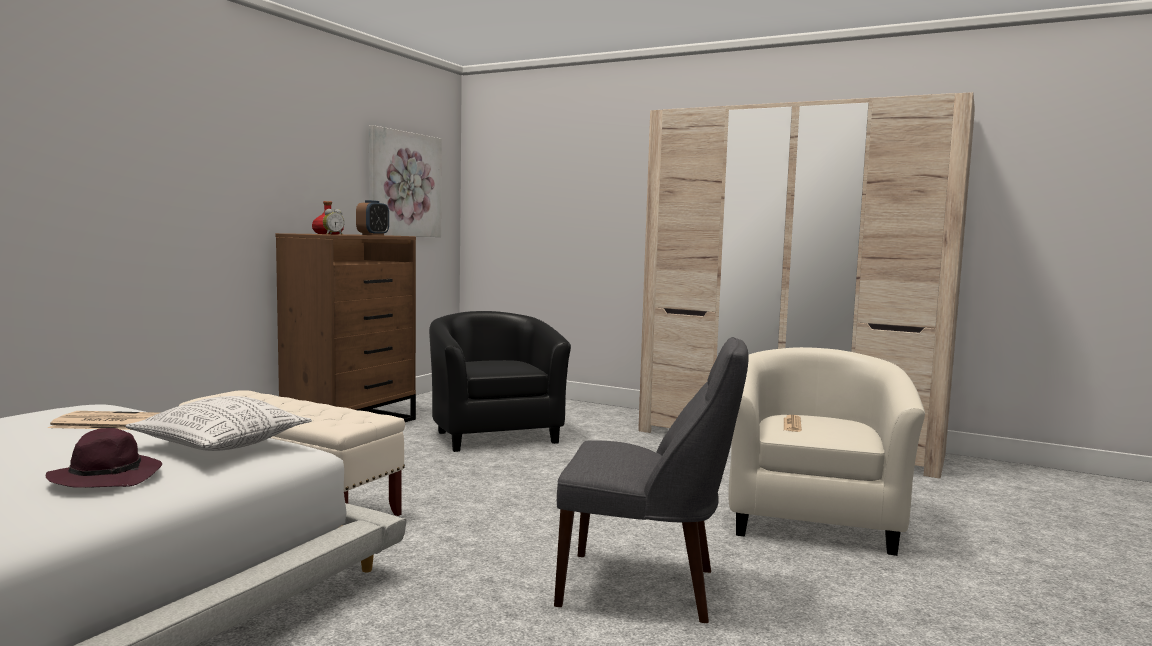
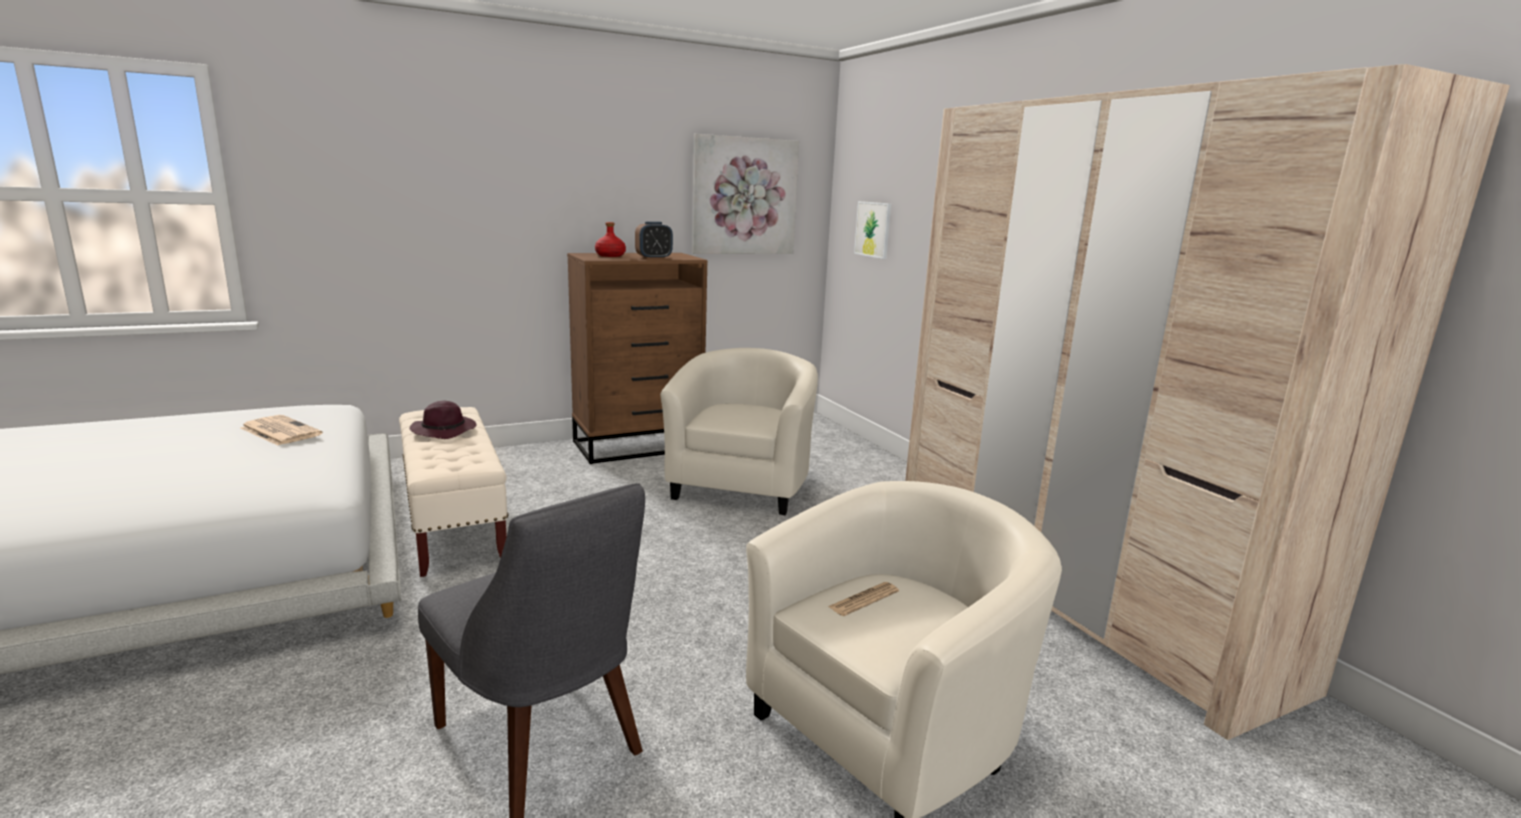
camera: 35 degrees right, 10 degrees up
purple hat [46,428,162,488] -> purple hat moved to [410,401,476,439]
pillow [125,396,312,451] -> none
alarm clock [323,209,344,235] -> none
black armchair [429,311,571,452] -> beige armchair [660,348,818,515]
none -> picture [854,201,891,259]

